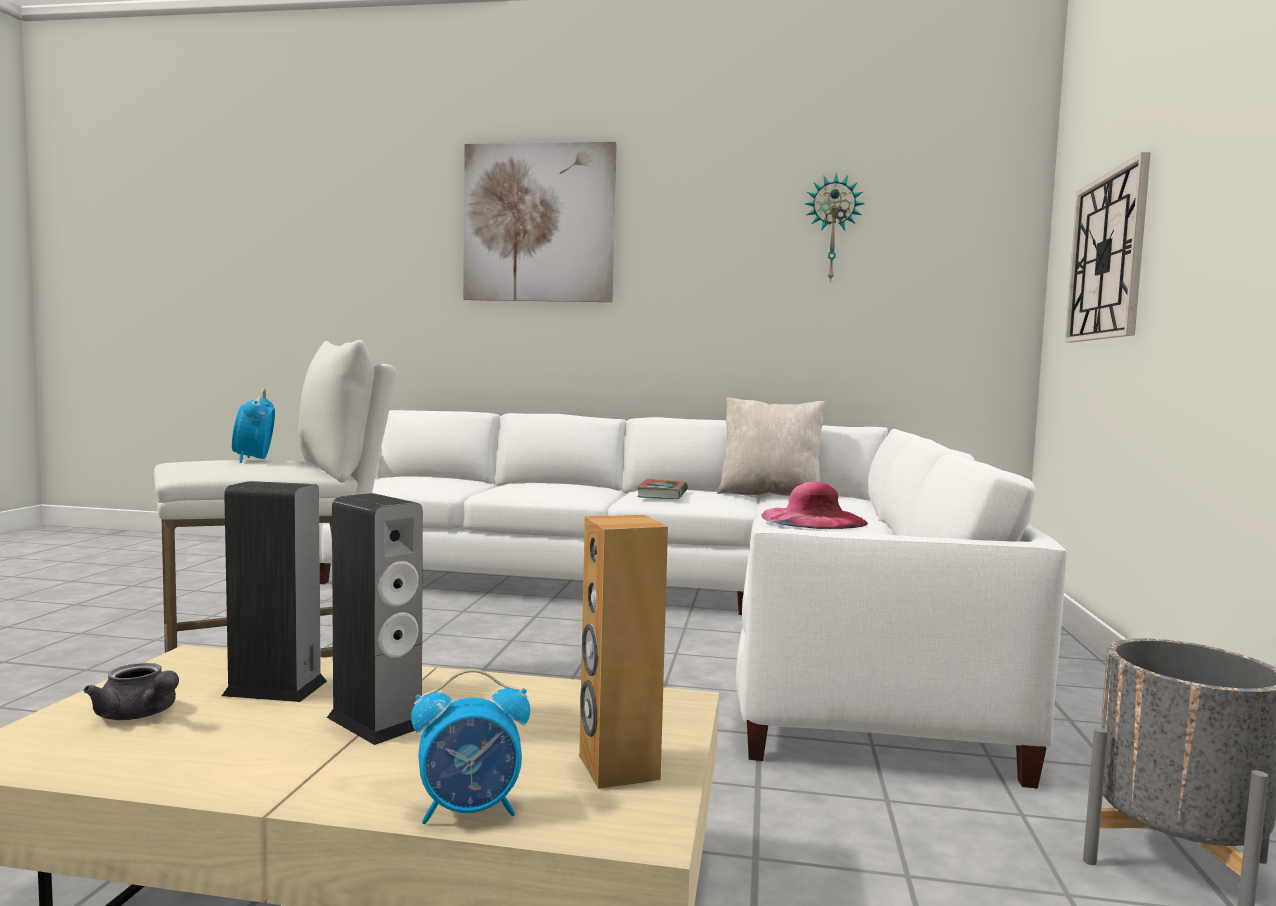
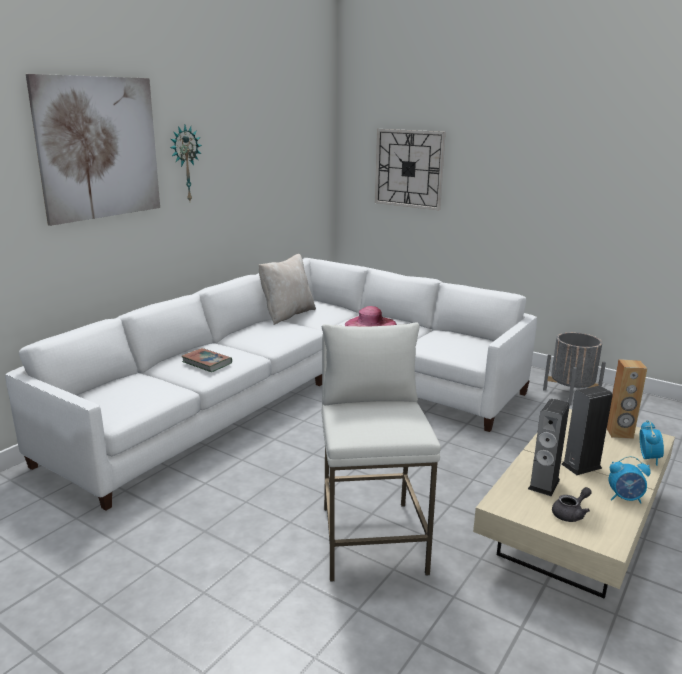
camera: 65 degrees left, 15 degrees up
alarm clock [232,389,275,463] -> alarm clock moved to [609,456,651,503]
book [636,479,688,499] -> book moved to [181,348,232,372]
wall clock [805,173,865,282] -> wall clock moved to [170,125,202,201]

